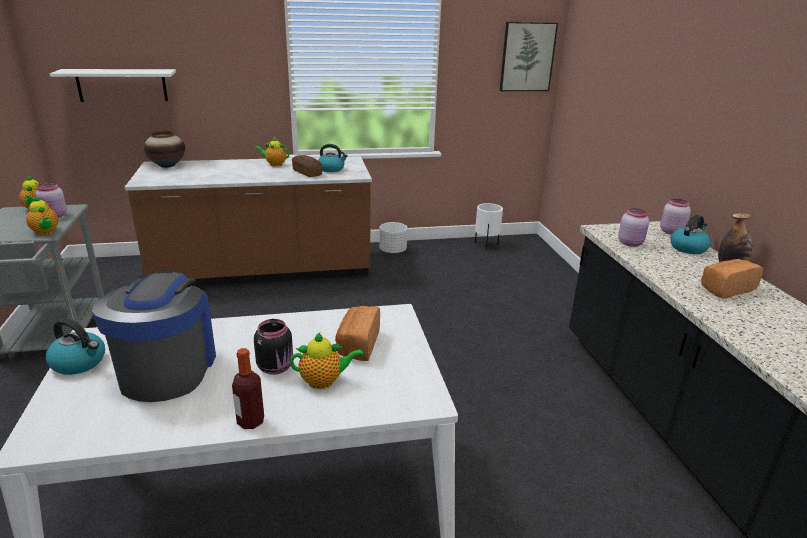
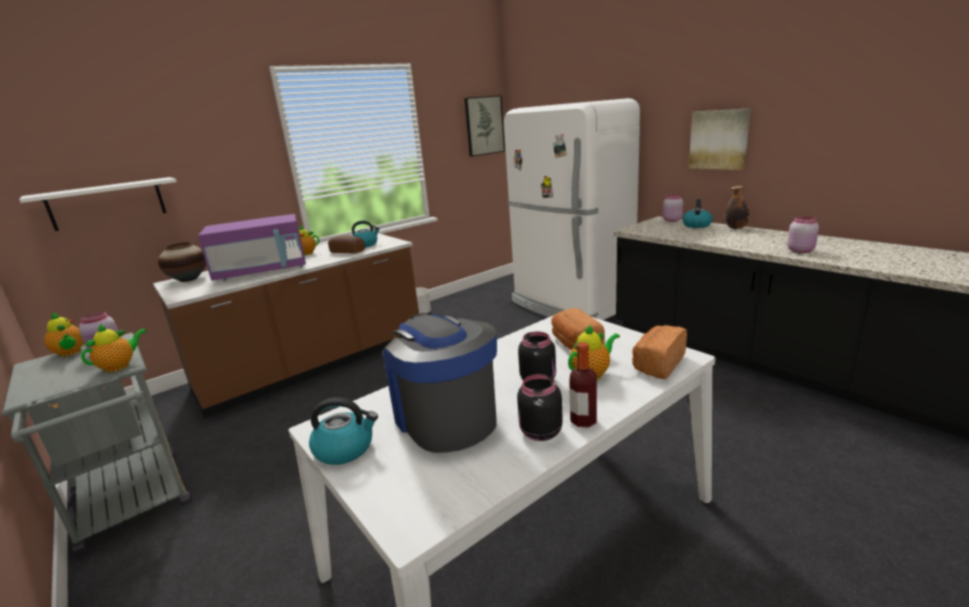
camera: 25 degrees left, 5 degrees down
teapot [26,195,58,235] -> teapot turned 75 degrees counterclockwise [81,323,147,372]
white planter [475,203,503,251] -> none
pink jar [618,208,649,247] -> pink jar moved to [787,216,819,253]
bread [701,259,763,299] -> bread moved to [632,325,687,379]
none -> purple microwave [198,214,306,281]
none -> white fridge [504,98,640,320]
none -> black jar [517,374,563,441]
none -> picture [689,108,751,170]

